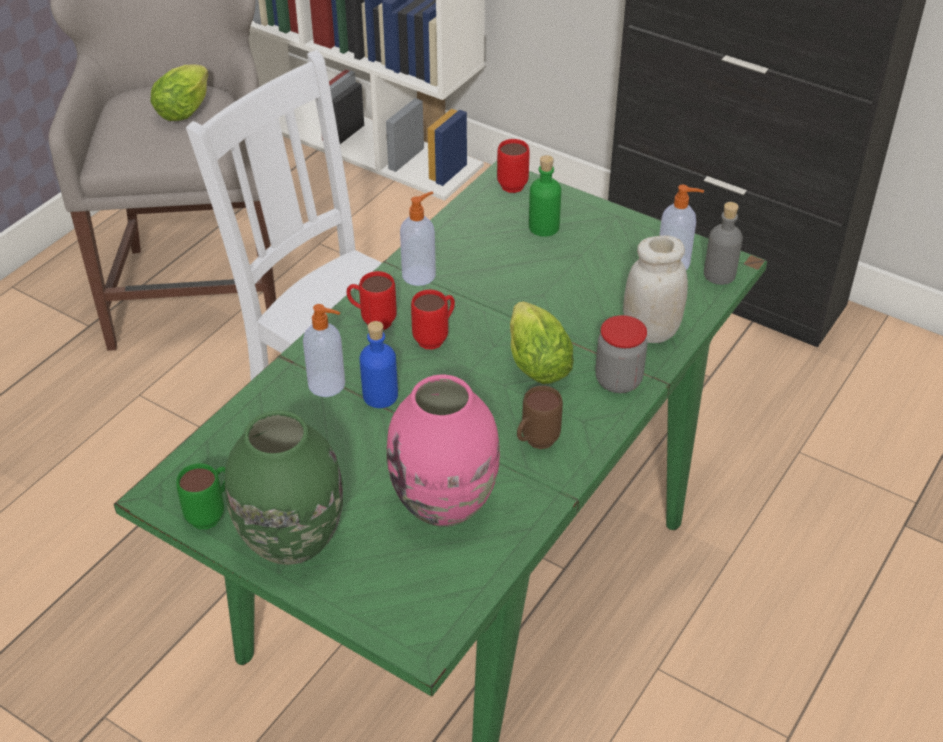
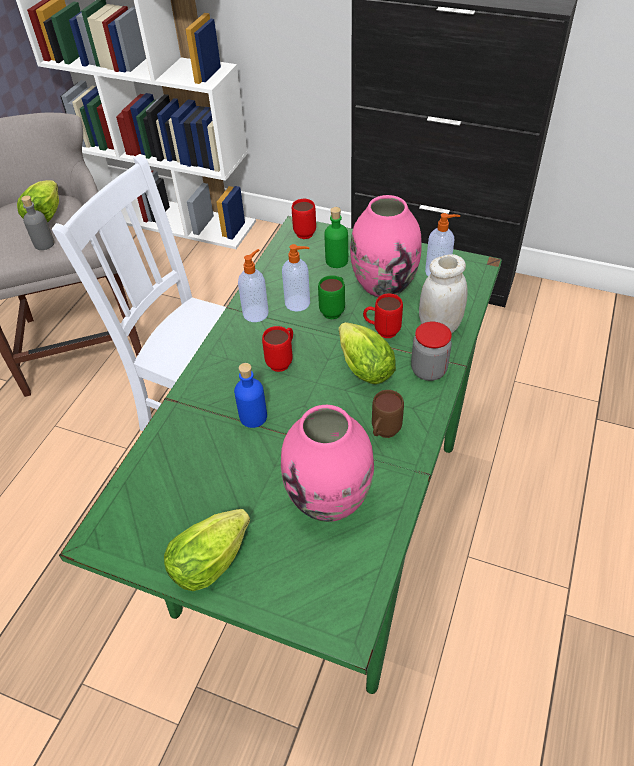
camera: 10 degrees left, 5 degrees up
green mug [176,463,225,529] -> green mug moved to [318,275,345,319]
green vase [225,410,343,565] -> lettuce [164,509,250,591]
soap dispenser [303,304,345,397] -> soap dispenser moved to [282,244,310,311]
red mug [346,271,397,330] -> red mug moved to [363,294,403,338]
grey bottle [704,202,743,285] -> grey bottle moved to [21,196,54,250]
none -> pink vase [350,195,422,297]

